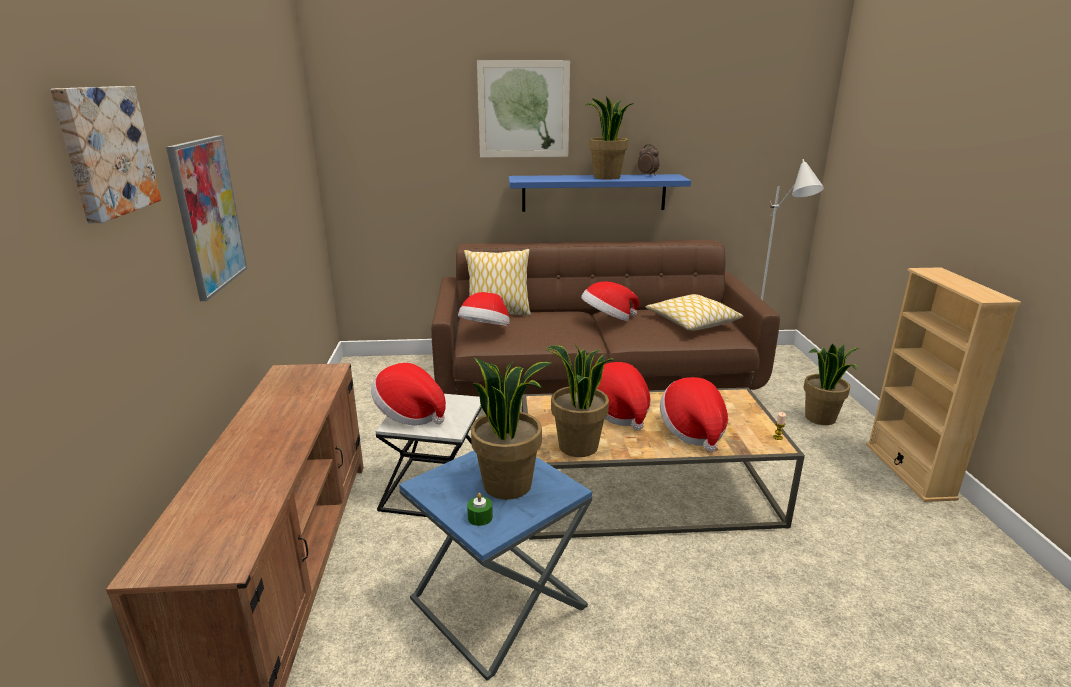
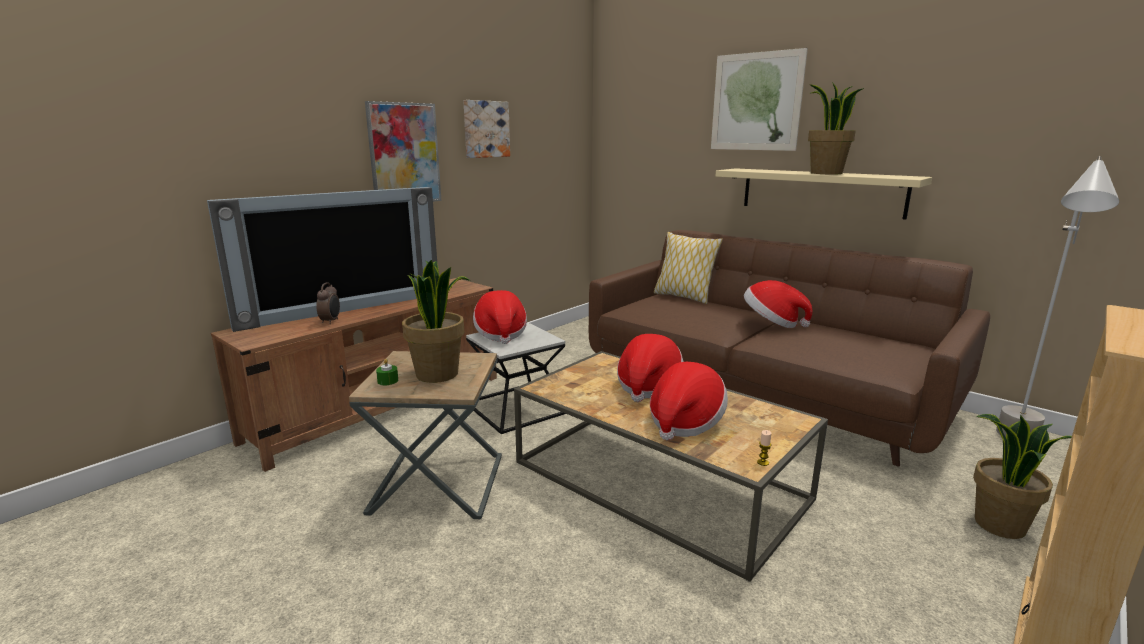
camera: 45 degrees right, 5 degrees down
picture [50,86,161,223] -> picture moved to [463,100,510,158]
blue side table [399,451,592,680] -> brown side table [349,351,502,520]
hat [458,292,510,326] -> none
blue shelf [509,174,691,212] -> beige shelf [716,168,932,220]
potted plant [545,343,616,457] -> none
alarm clock [638,144,660,176] -> alarm clock moved to [316,283,340,324]
pillow [646,294,743,331] -> none
none -> television [207,187,437,332]

